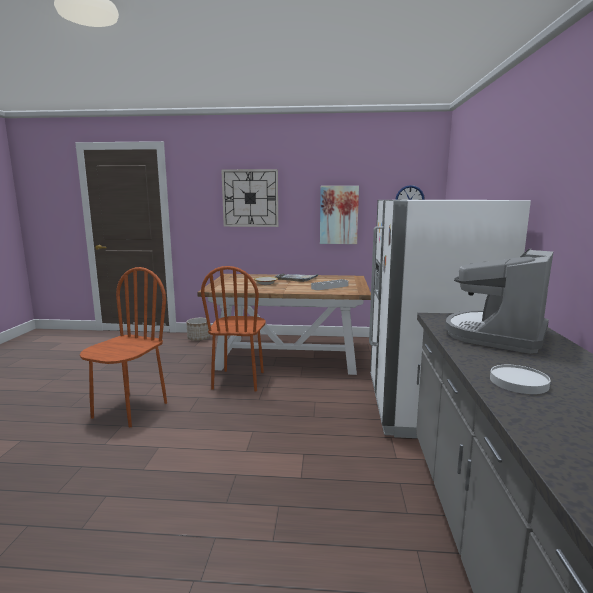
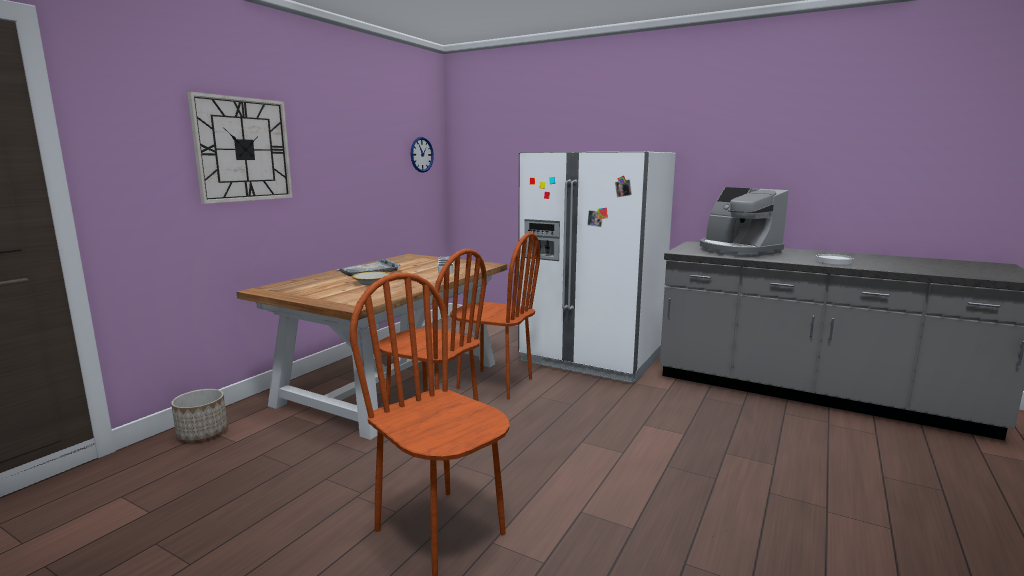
camera: 65 degrees left, 0 degrees up
picture [320,186,359,244] -> none
none -> brown chair [450,232,540,400]

